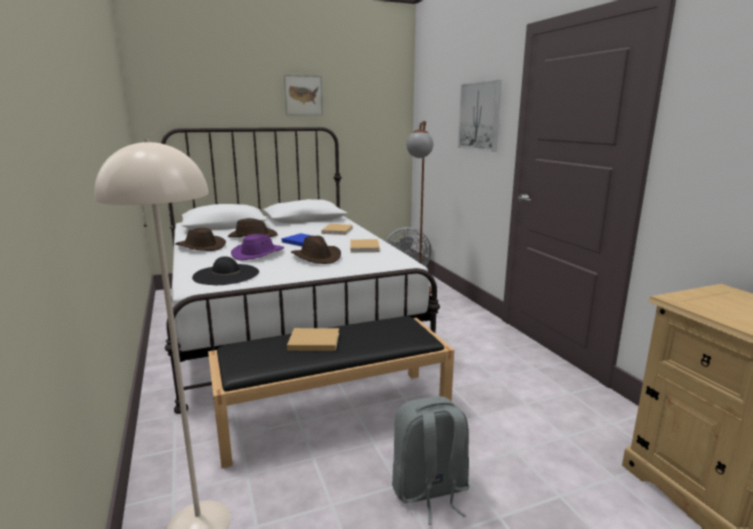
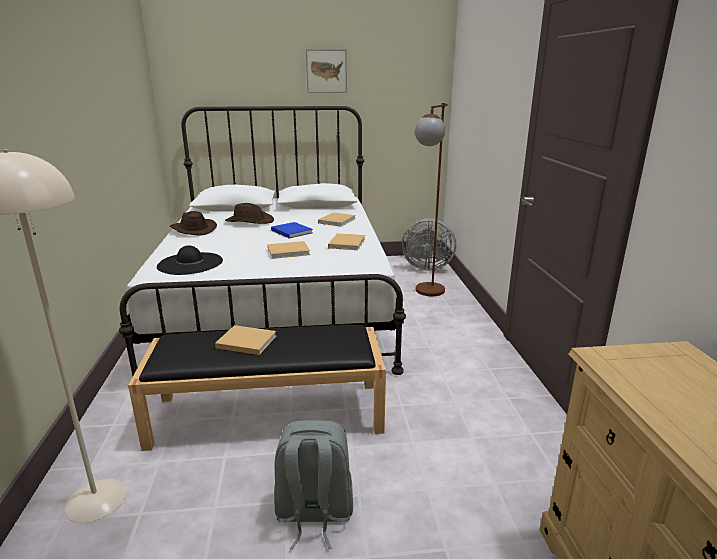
camera: 15 degrees right, 5 degrees up
purple hat [231,234,284,260] -> none
brown hat [291,236,341,264] -> beige book [267,241,310,259]
picture [458,80,502,152] -> none

